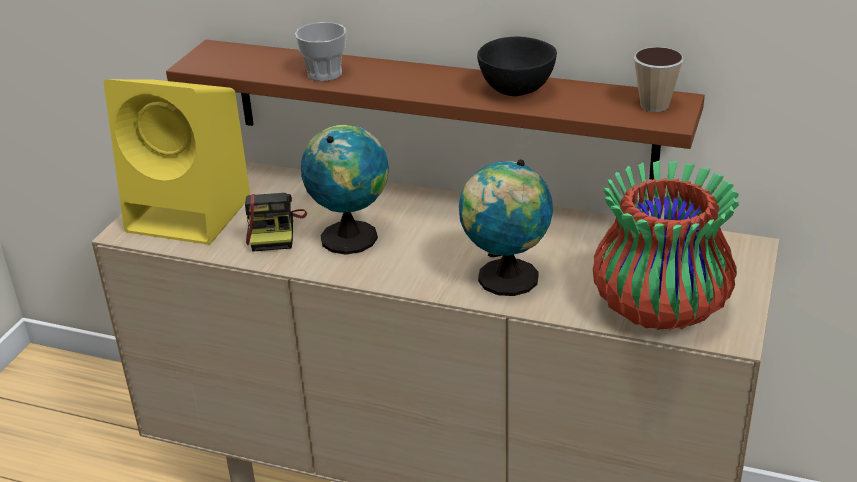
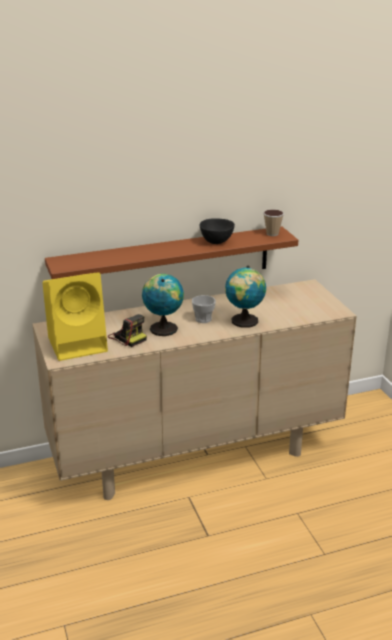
camera: 40 degrees left, 5 degrees down
cup [295,22,347,81] -> cup moved to [192,295,216,323]
vase [593,160,739,331] -> none

